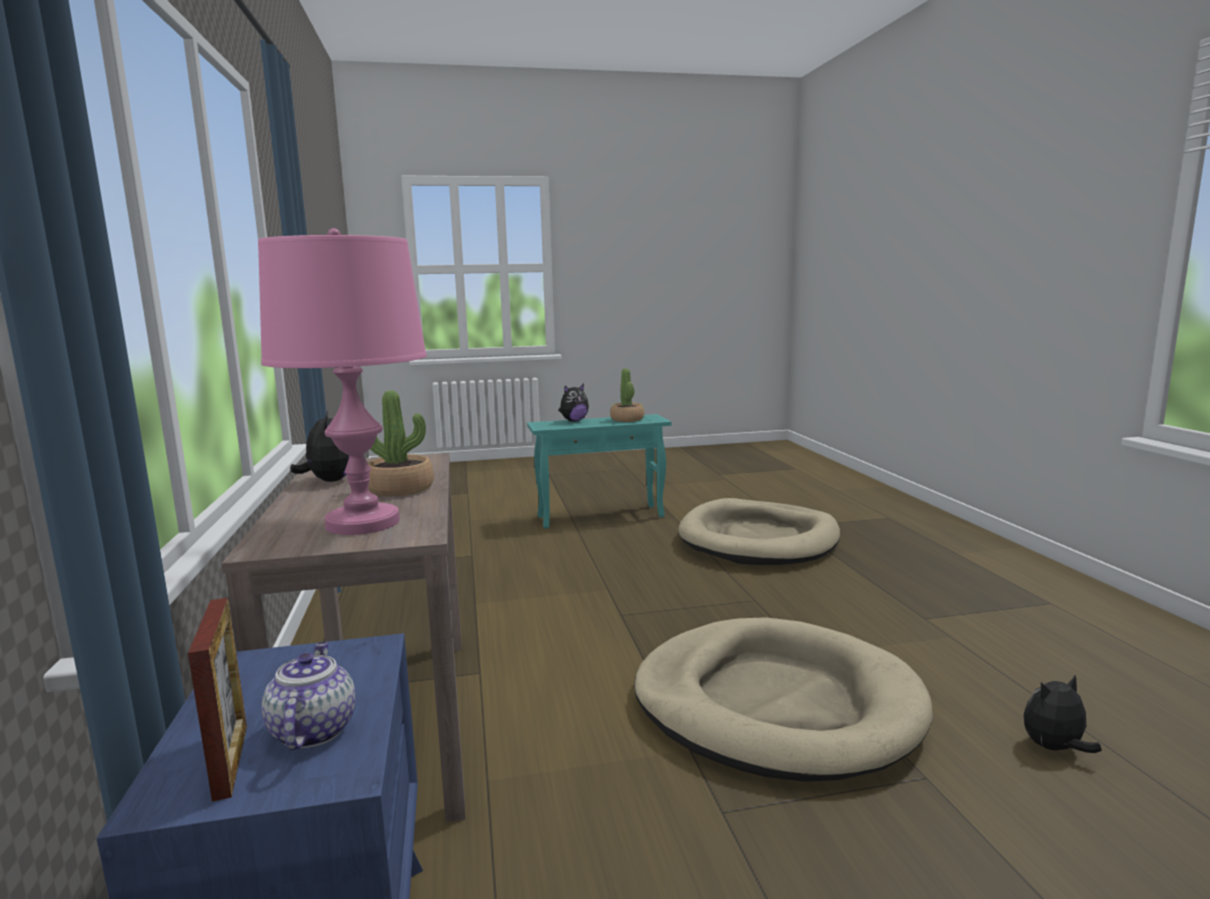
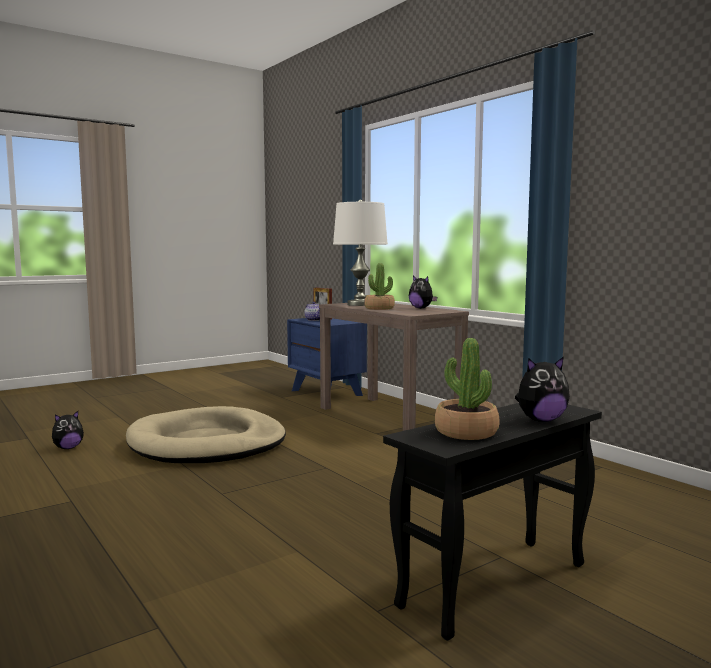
camera: 155 degrees right, 5 degrees down
pink table lamp [258,228,427,535] -> white table lamp [333,200,388,306]
turquoise side table [527,414,671,529] -> black side table [383,403,602,641]
plush toy [558,384,589,422] -> plush toy turned 135 degrees counterclockwise [515,357,570,422]
beige dog bed [678,498,840,565] -> none

